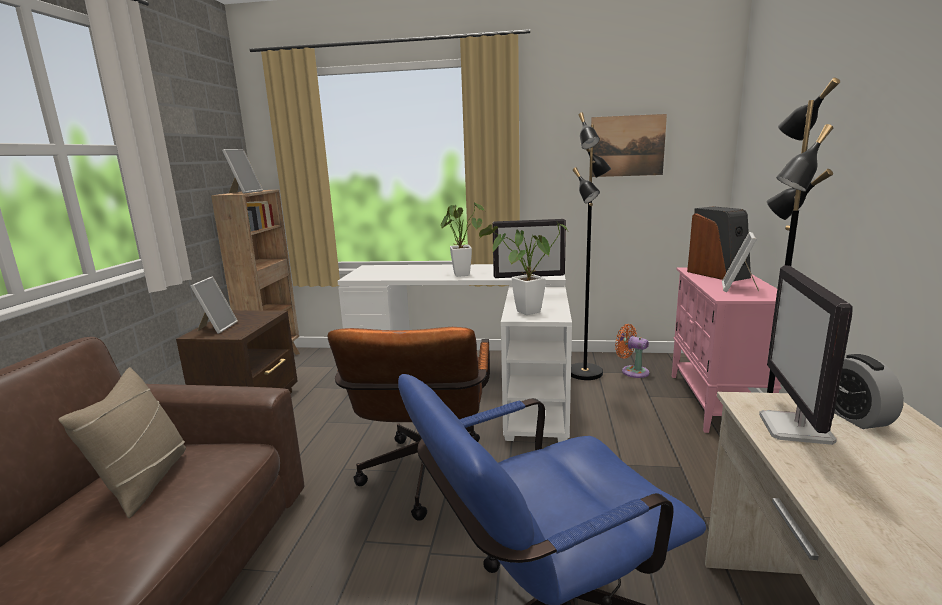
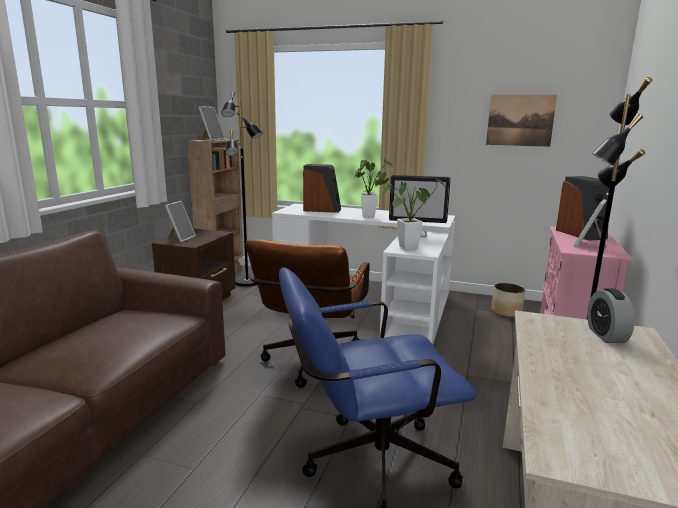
camera: 10 degrees right, 0 degrees up
beige pillow [58,367,186,518] -> none
black floor lamp [571,113,611,380] -> black floor lamp moved to [221,91,263,287]
orange fan [615,324,650,378] -> planter [491,283,525,317]
monitor [759,266,853,445] -> none
none -> speaker [303,164,341,213]

